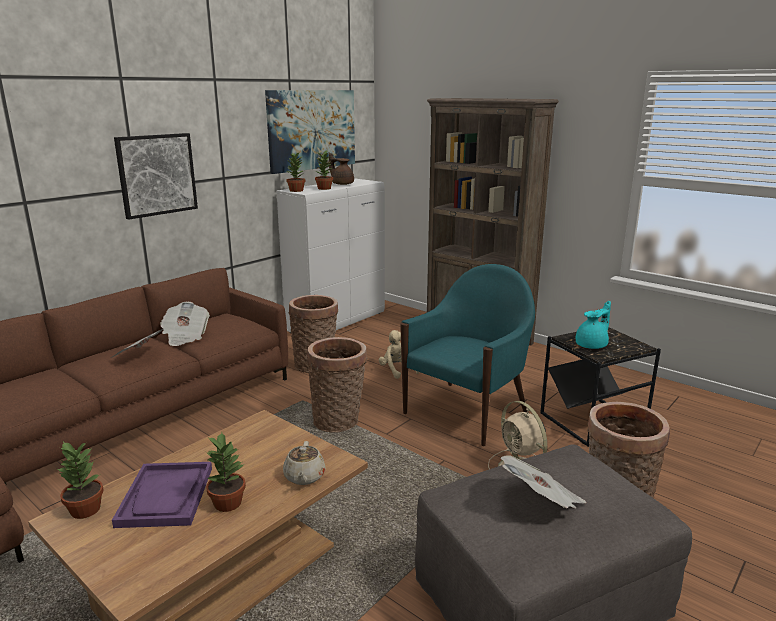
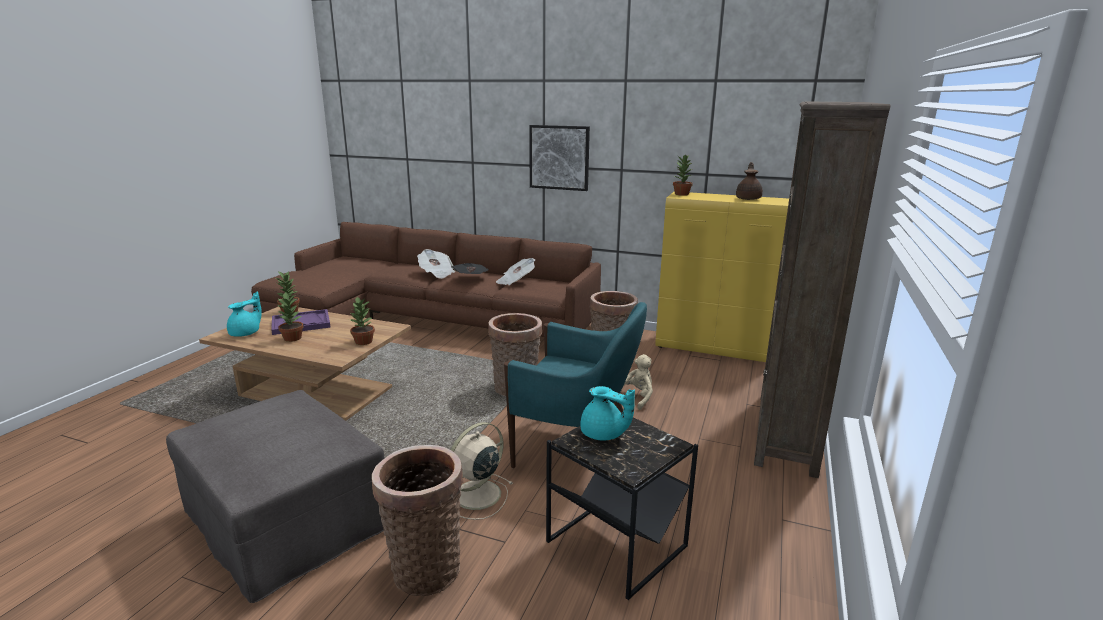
camera: 70 degrees right, 0 degrees up
picture [265,90,355,174] -> none
white cabinet [276,179,385,333] -> yellow cabinet [655,191,789,362]
beige teapot [283,441,326,485] -> none
potted plant [315,149,333,190] -> potted plant moved to [349,297,375,345]
newspaper [500,455,586,508] -> newspaper moved to [417,249,455,279]
none -> turquoise teapot [227,291,262,337]

